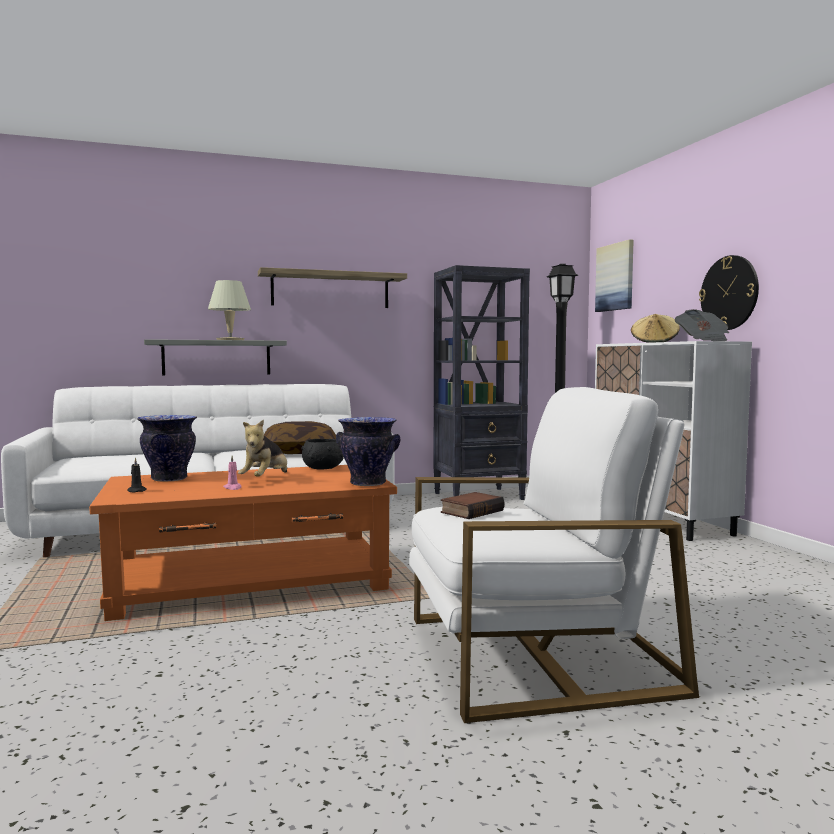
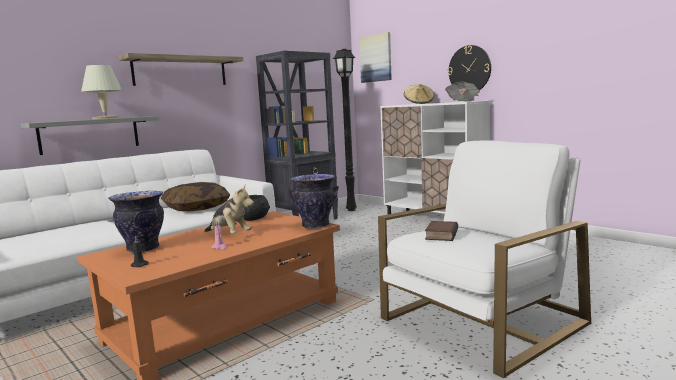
camera: 25 degrees left, 5 degrees up
plush toy [238,419,287,477] -> plush toy turned 45 degrees counterclockwise [205,185,254,234]

